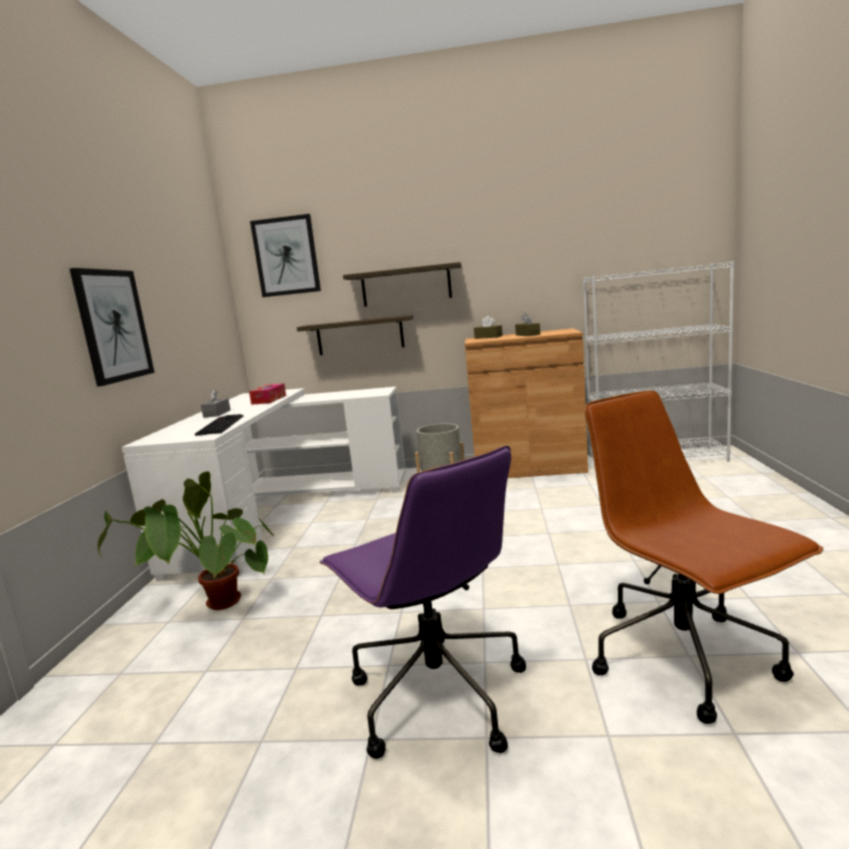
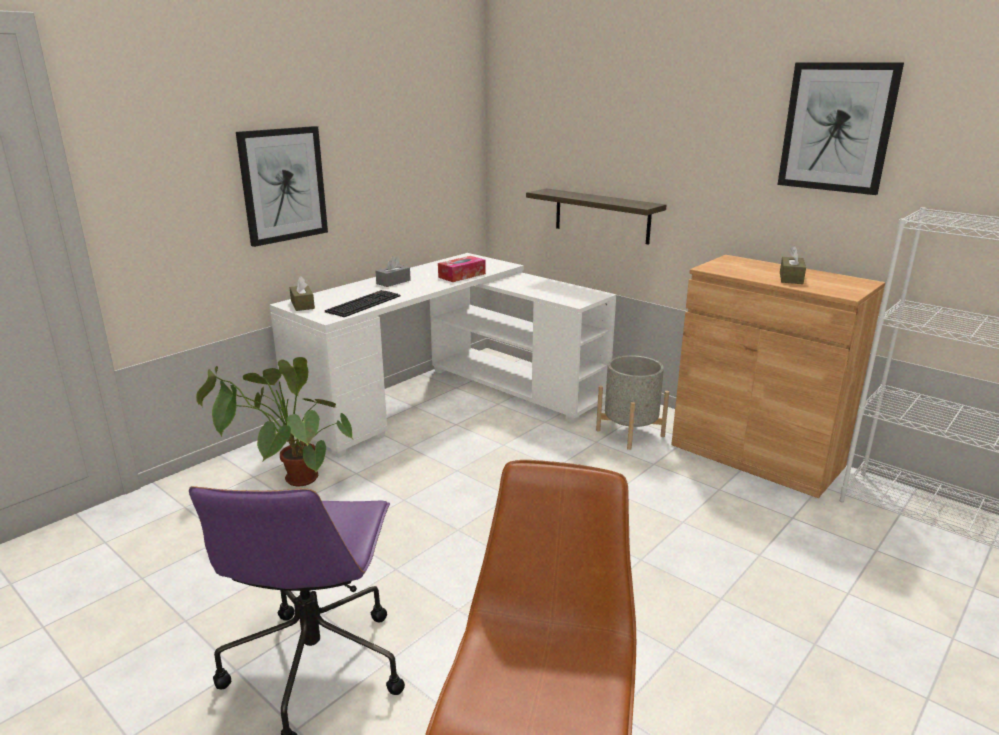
camera: 35 degrees right, 10 degrees up
picture [250,214,321,297] -> picture moved to [777,63,904,195]
shelf [343,262,462,307] -> none
brown tissue box [474,316,503,339] -> brown tissue box moved to [289,276,315,311]

